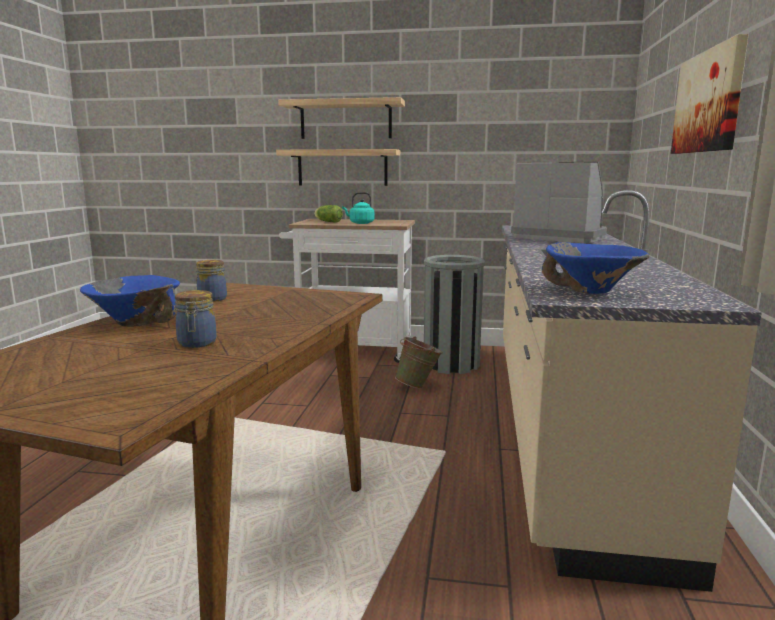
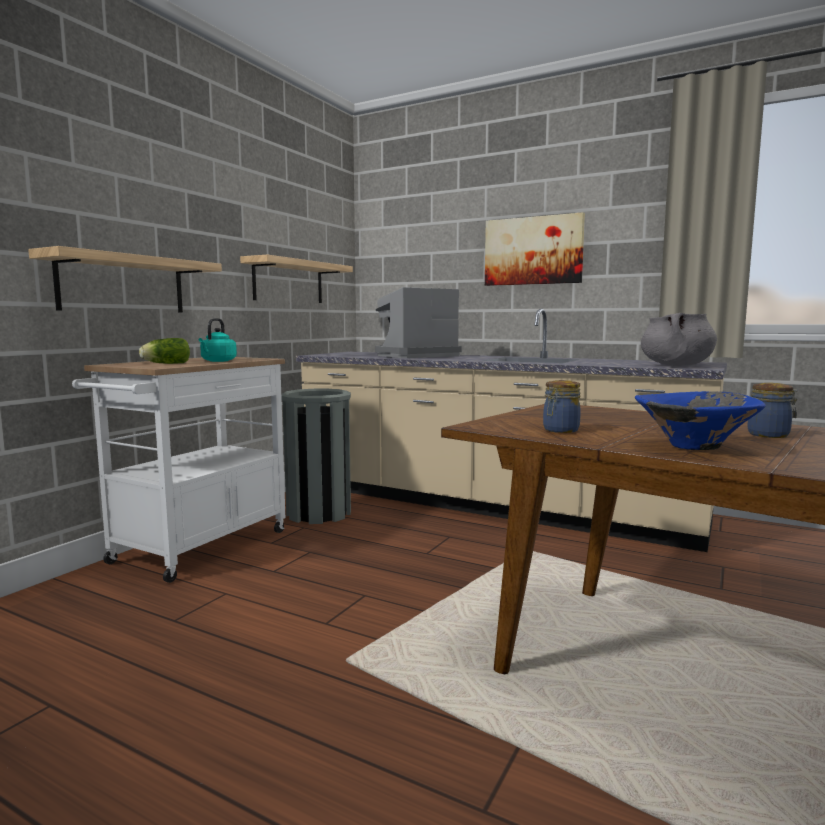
camera: 70 degrees left, 5 degrees down
shelf [278,97,405,139] -> shelf moved to [240,254,353,303]
green bucket [395,336,443,389] -> none
blue bowl [542,242,649,294] -> grey cooking pot [641,313,717,366]

